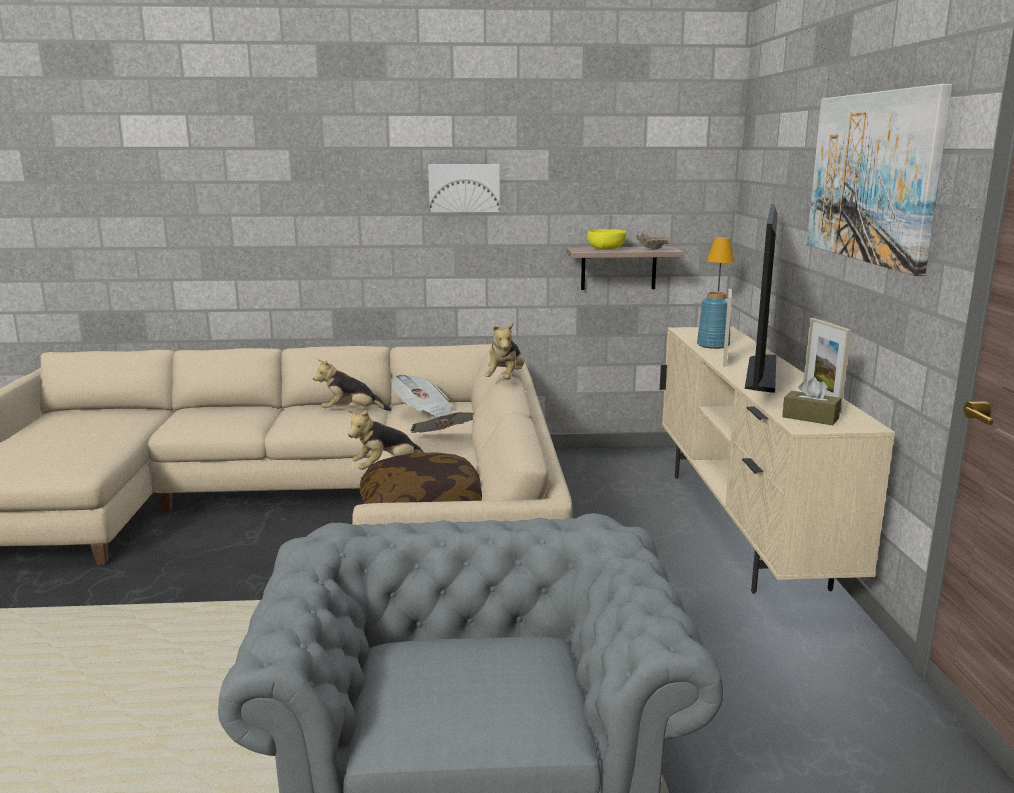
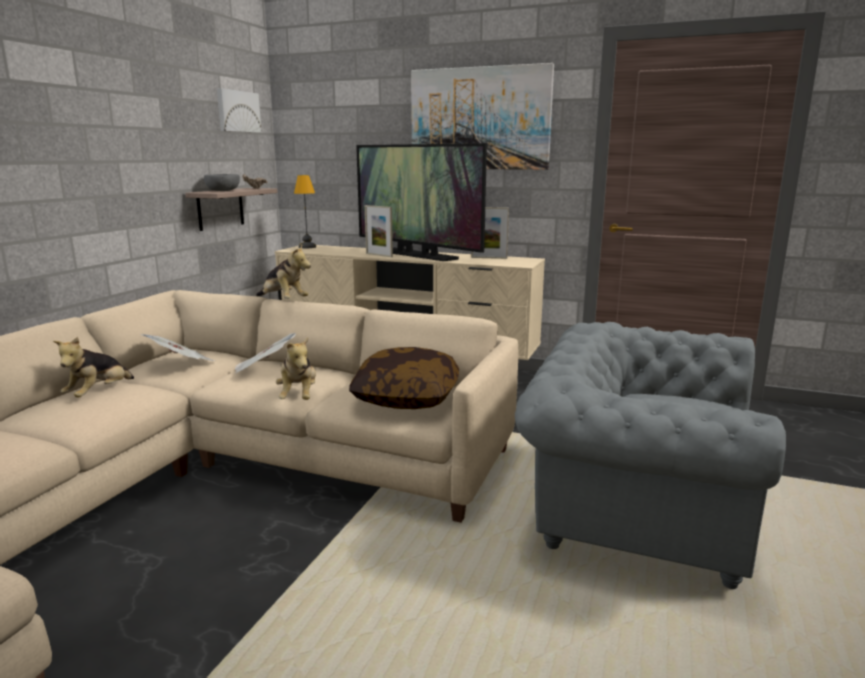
camera: 65 degrees left, 0 degrees up
picture [428,164,500,212] -> picture moved to [217,88,262,133]
yellow bowl [587,229,626,250] -> grey bowl [204,174,240,191]
blue vase [697,292,730,349] -> none
brown tissue box [782,377,841,425] -> none

